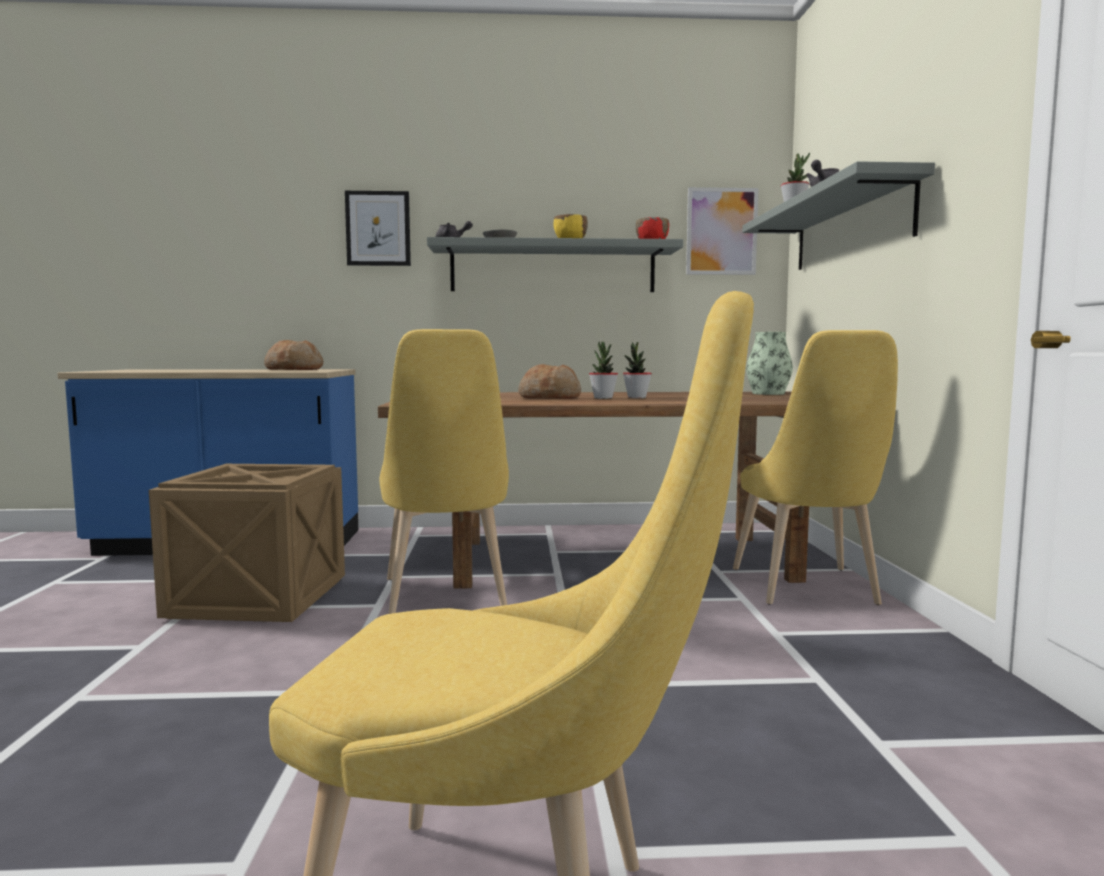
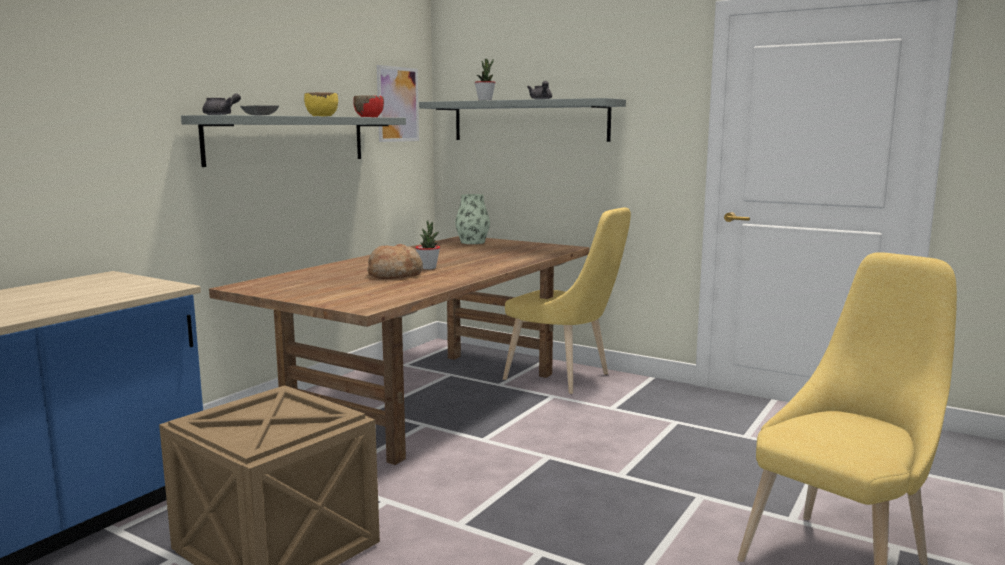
camera: 55 degrees left, 5 degrees up
bread [264,340,323,370] -> none
picture [345,191,411,266] -> none
yellow chair [379,329,509,614] -> none
potted plant [623,342,652,398] -> none

